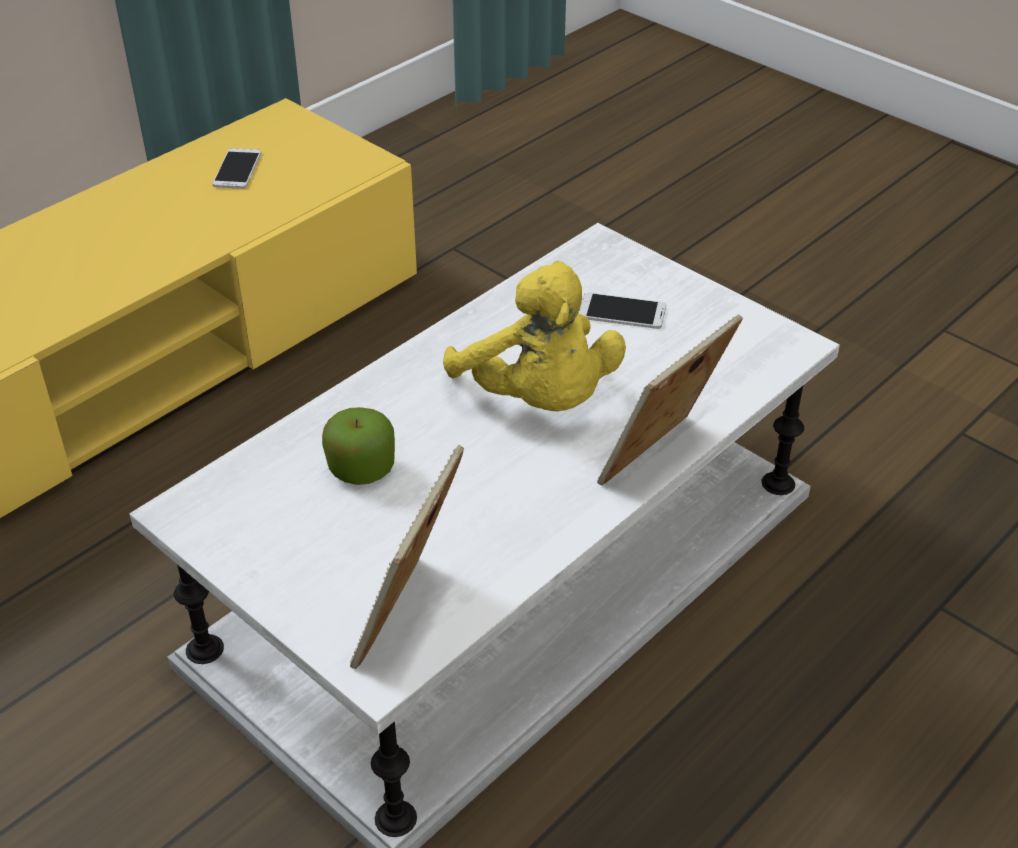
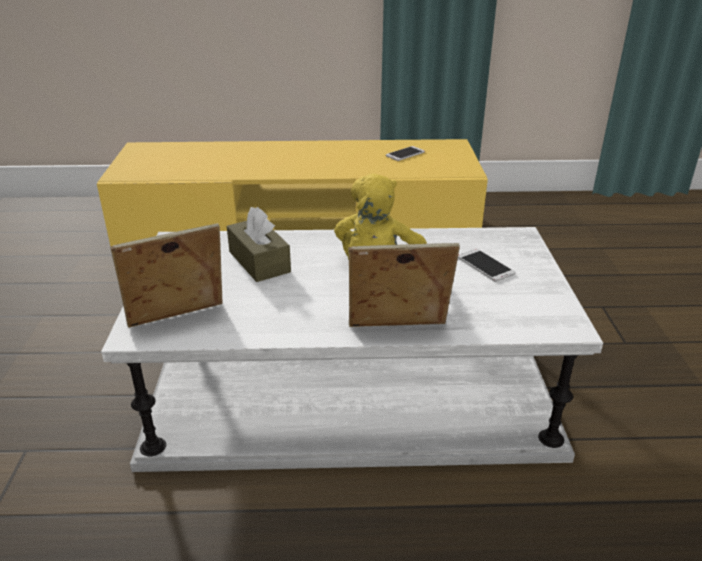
camera: 45 degrees right, 10 degrees down
apple [322,407,395,485] -> brown tissue box [227,207,291,282]

